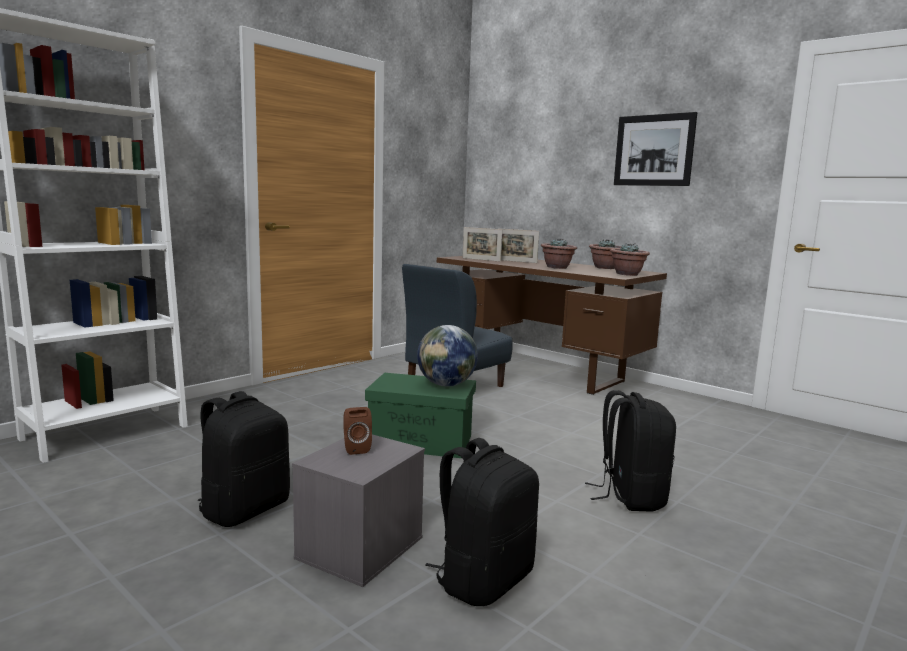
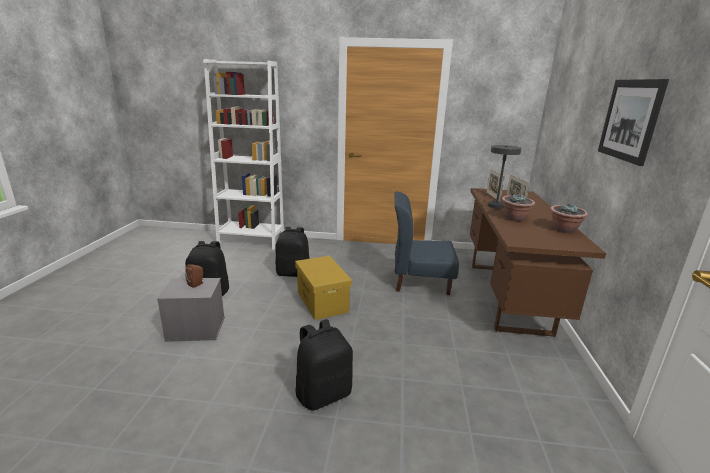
camera: 55 degrees right, 10 degrees up
green storage box [365,373,476,458] -> yellow storage box [295,256,352,320]
globe [417,325,478,387] -> none
black backpack [425,438,539,606] -> black backpack moved to [275,227,310,277]
potted plant [610,243,650,276] -> none
none -> grey table lamp [488,145,521,209]

